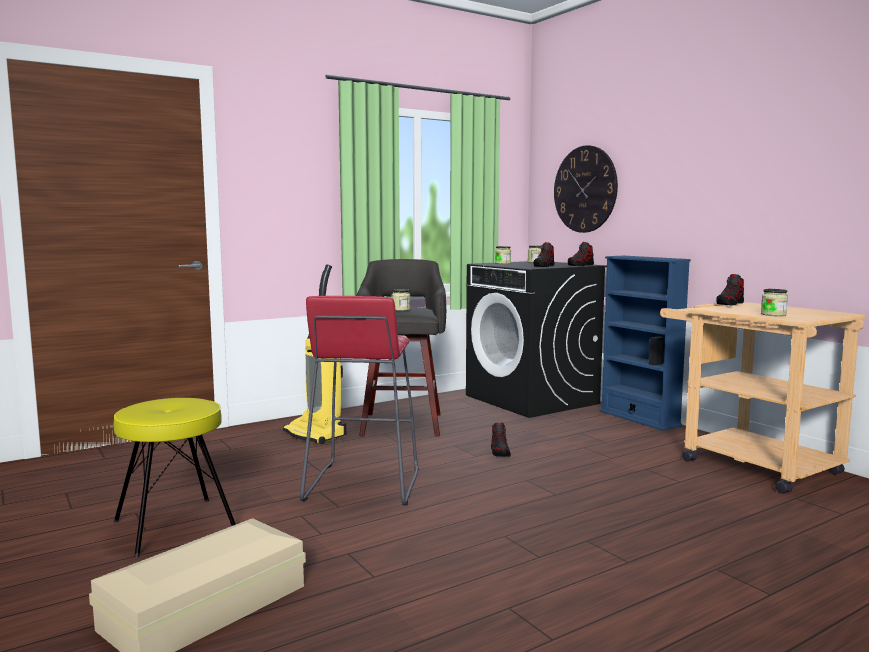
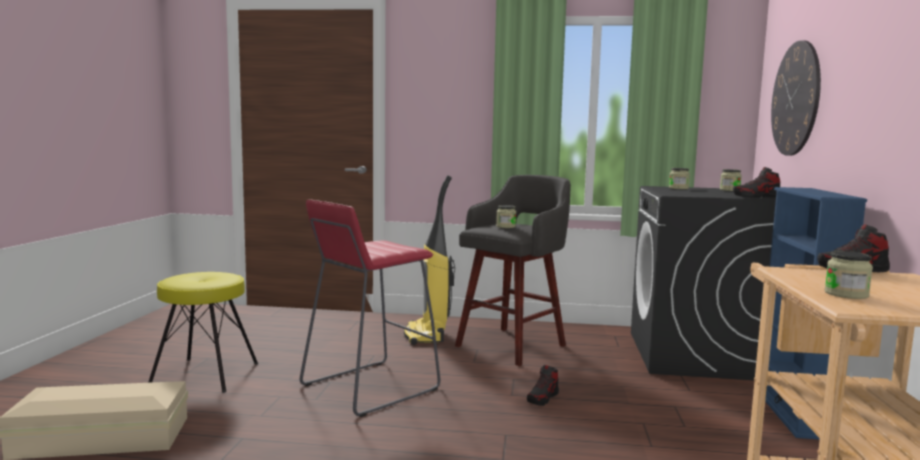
camera: 40 degrees right, 0 degrees up
shoe [534,242,555,267] -> none

